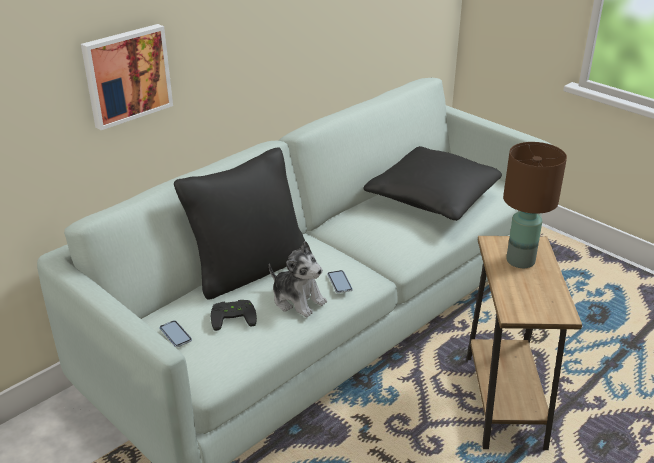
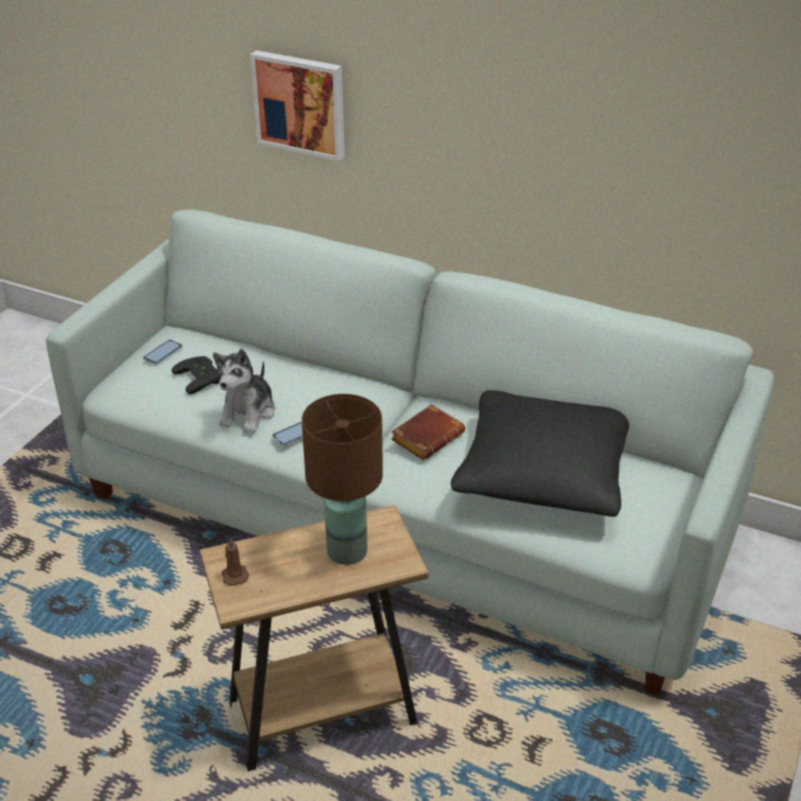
camera: 70 degrees right, 5 degrees up
black pillow [174,147,305,299] -> none
none -> brown candle [222,538,249,586]
none -> brown book [391,404,465,460]

